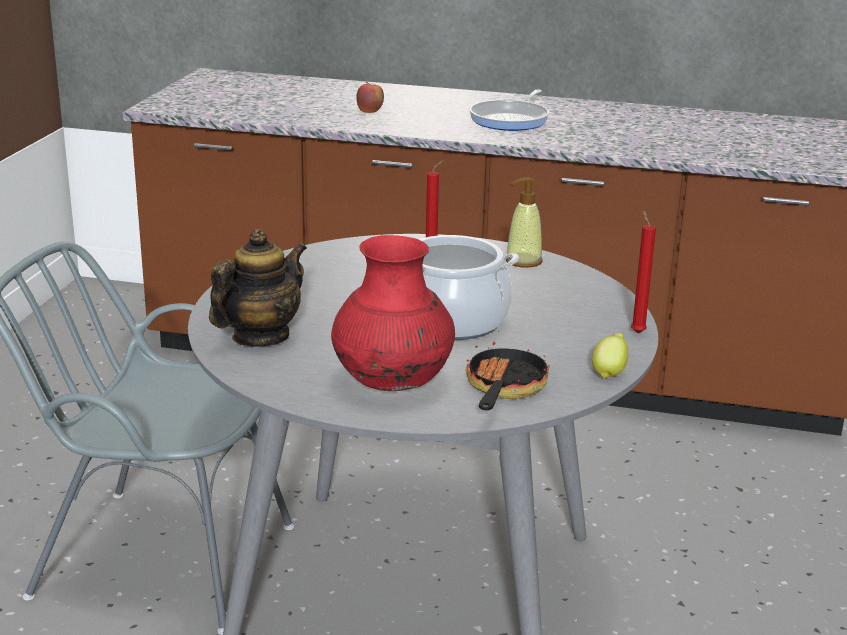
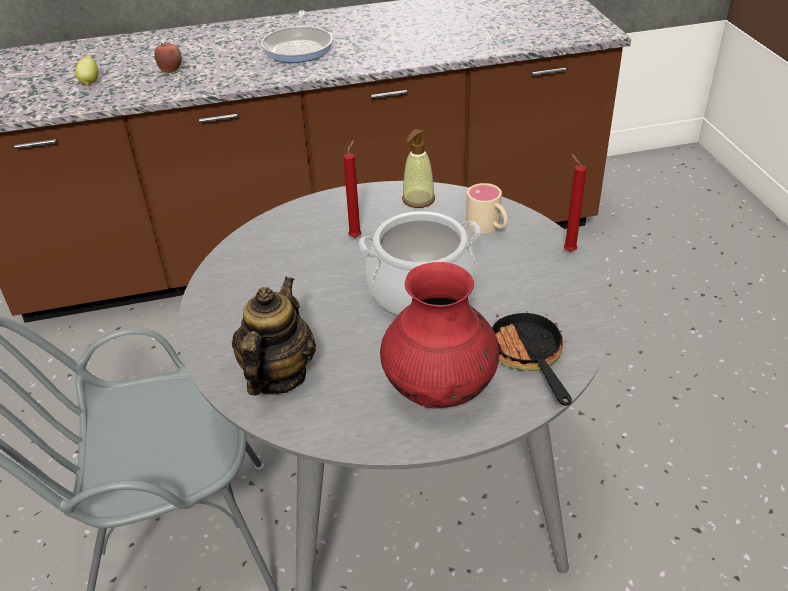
camera: 25 degrees left, 15 degrees up
lemon [592,333,628,379] -> lemon moved to [75,55,99,86]
none -> beige mug [466,183,508,233]

